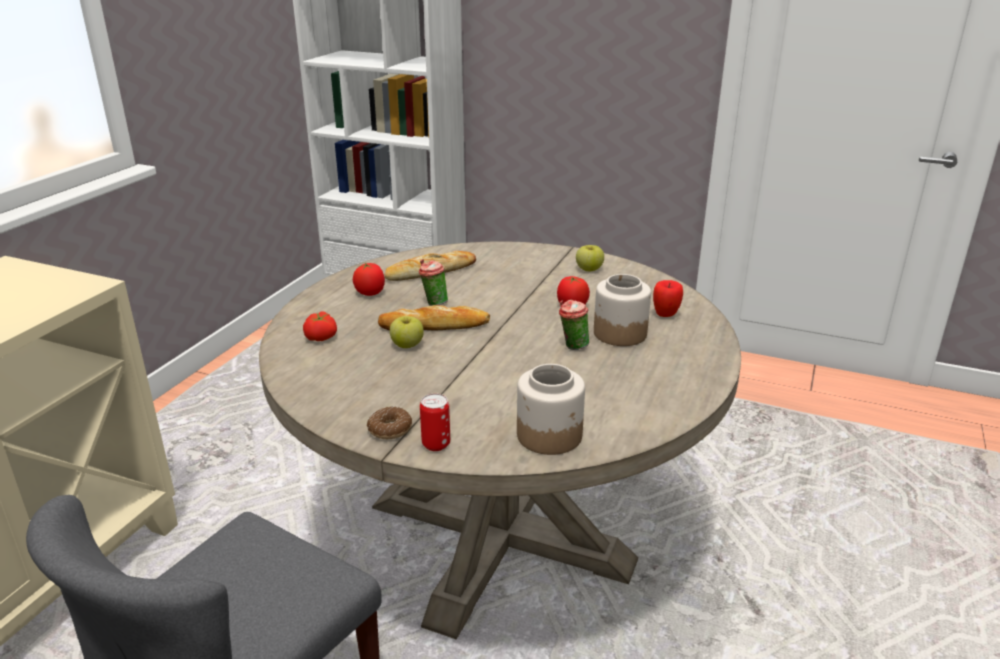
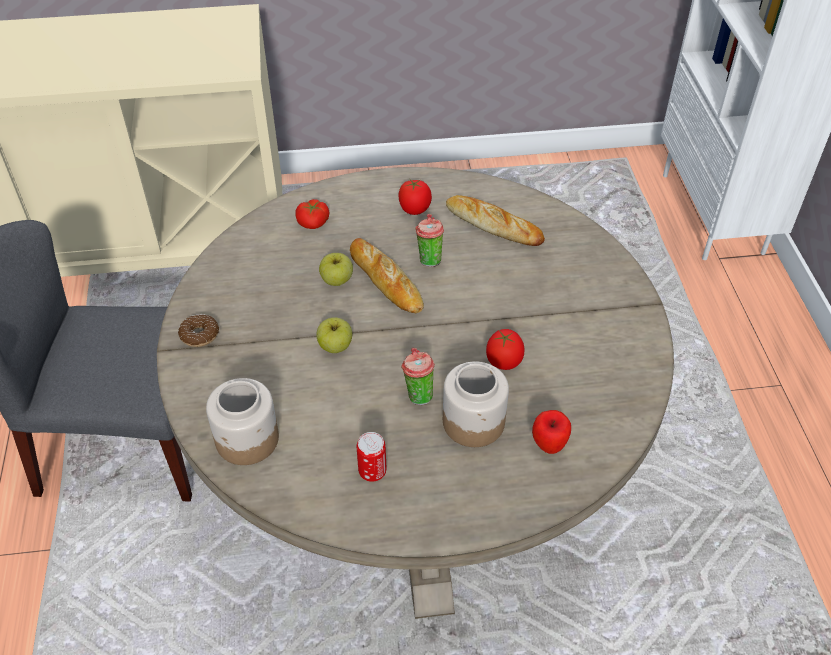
camera: 60 degrees right, 20 degrees up
can [420,394,450,451] -> can moved to [357,432,386,482]
apple [576,245,604,271] -> apple moved to [316,317,352,353]

